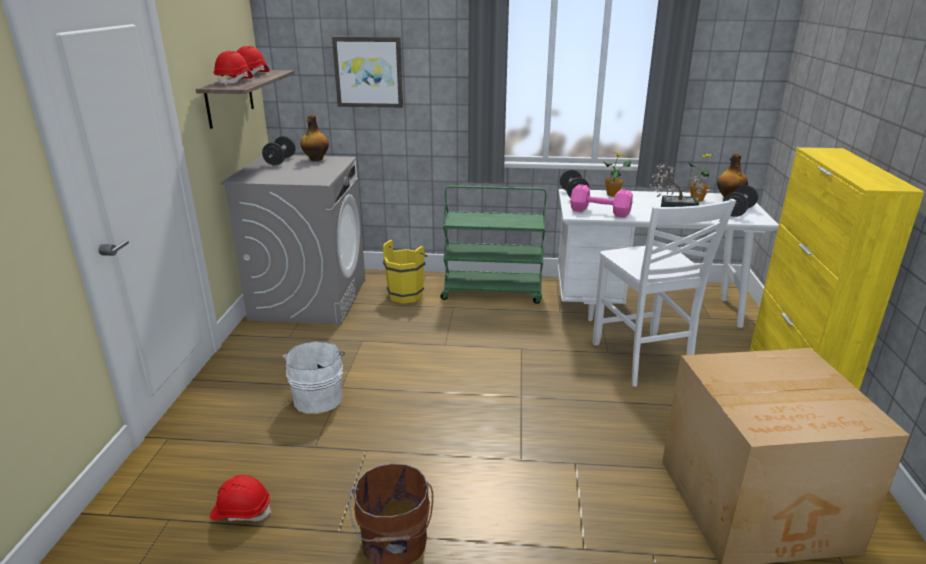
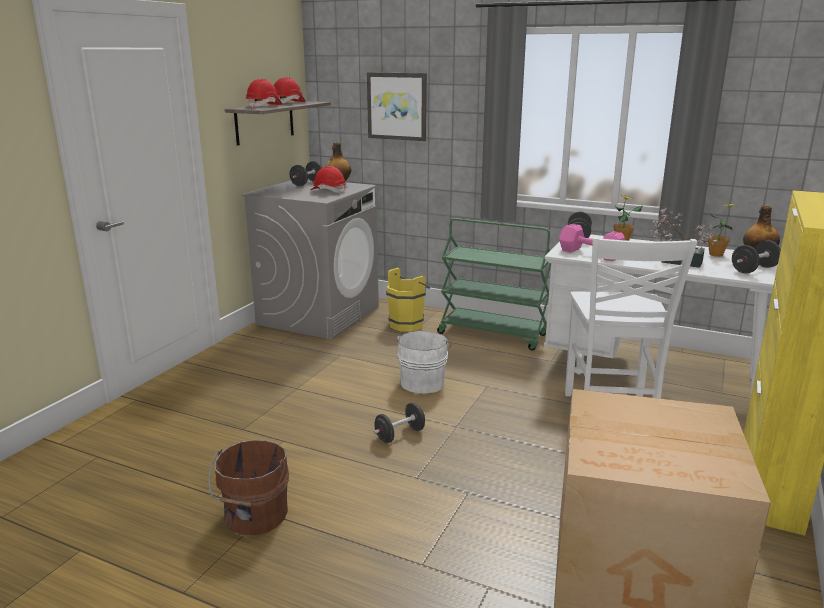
camera: 20 degrees right, 5 degrees down
red hard hat [210,475,272,521] -> red hard hat moved to [310,166,346,193]
white bucket [282,341,345,413] -> white bucket moved to [397,331,451,393]
none -> black dumbbell [374,403,425,443]

